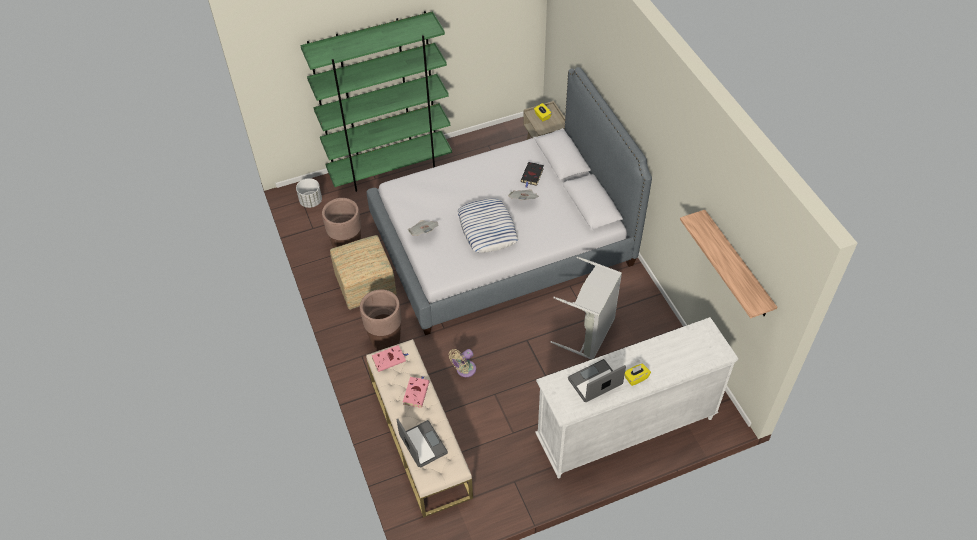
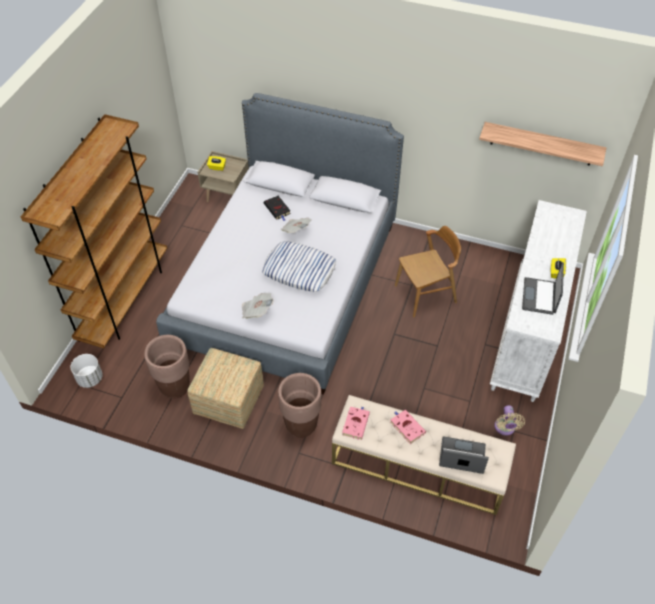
camera: 50 degrees left, 0 degrees up
green bookcase [300,11,452,192] -> brown bookcase [21,114,168,348]
beige fan [449,349,476,377] -> beige fan moved to [494,405,525,436]
grey laundry basket [551,256,622,360] -> brown chair [395,226,461,317]

